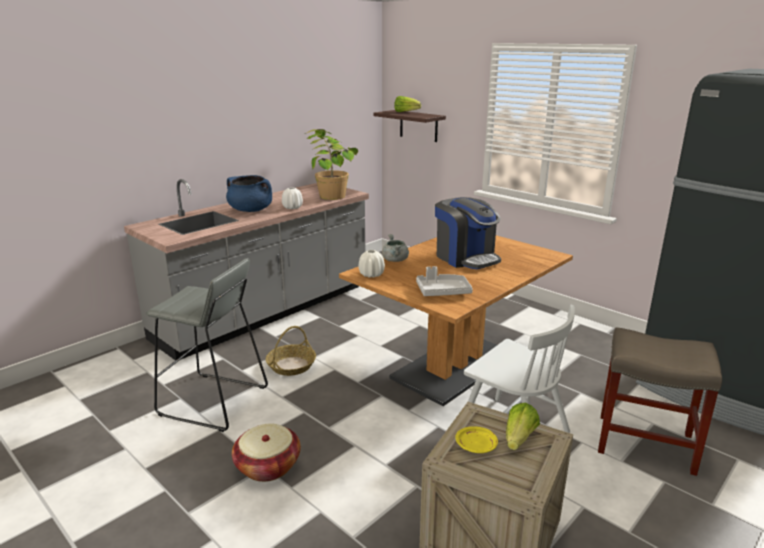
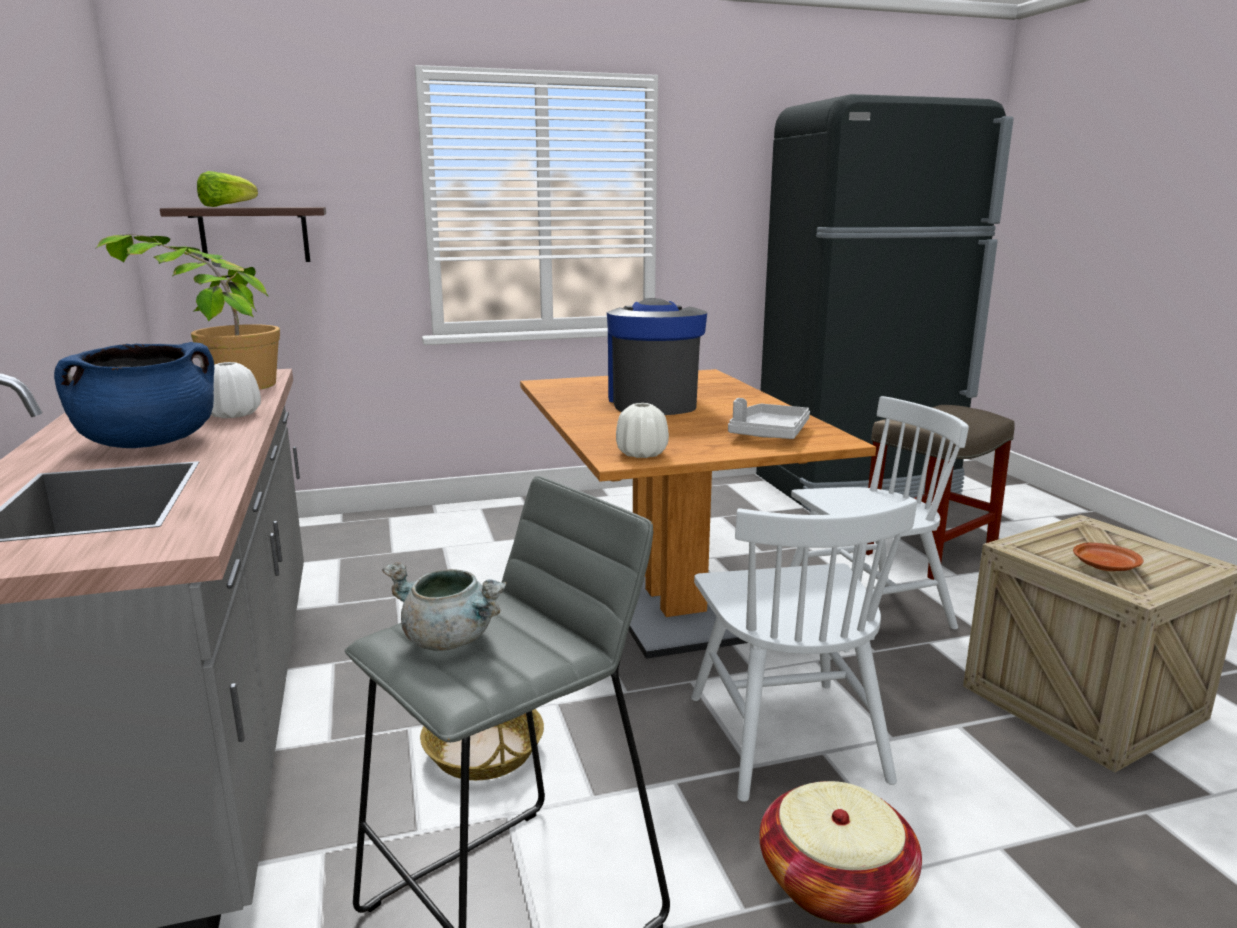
camera: 60 degrees left, 5 degrees down
grey cooking pot [382,234,409,262] -> grey cooking pot moved to [382,562,507,651]
coffee machine [435,197,501,269] -> coffee machine turned 90 degrees counterclockwise [607,298,707,415]
yellow plate [455,426,498,453] -> brown plate [1073,543,1143,571]
lettuce [506,403,540,450] -> none
none -> white chair [691,498,917,802]

